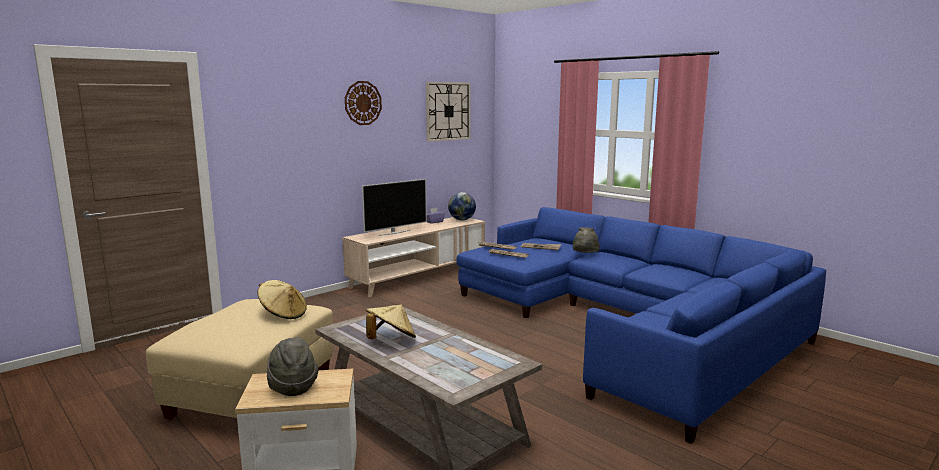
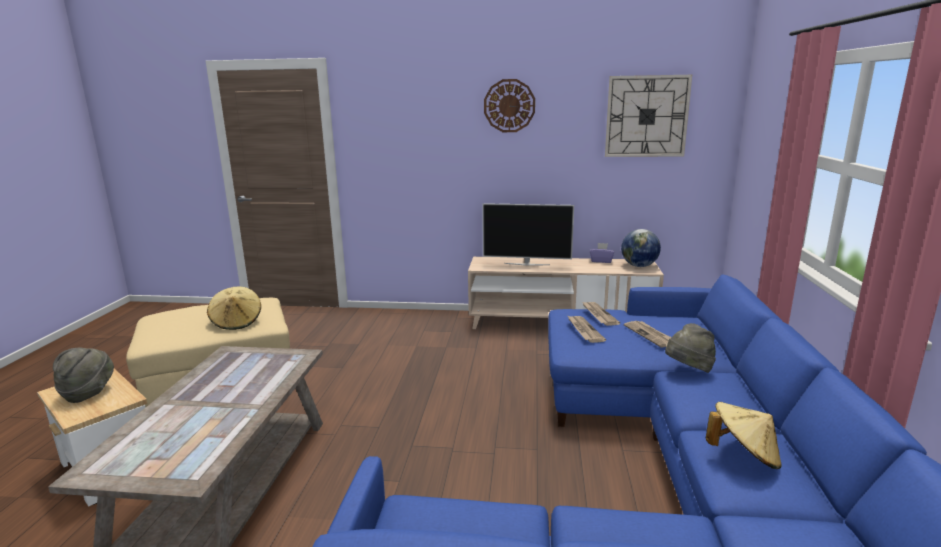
camera: 50 degrees right, 5 degrees up
beige hat [366,304,416,339] -> beige hat moved to [706,402,782,469]

